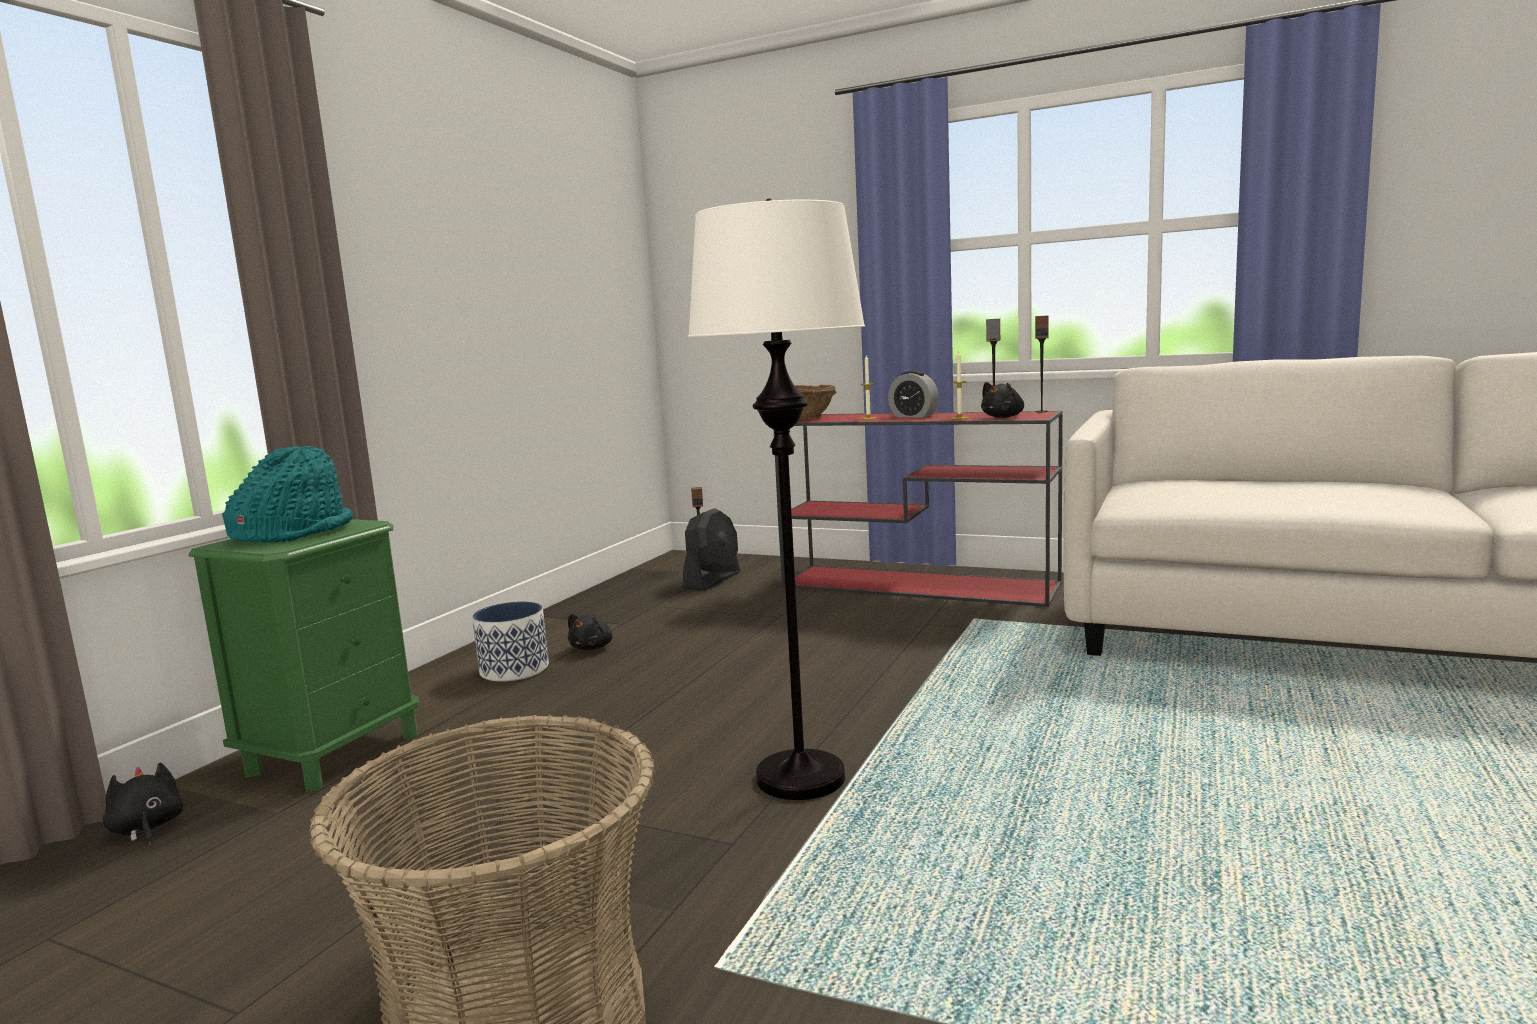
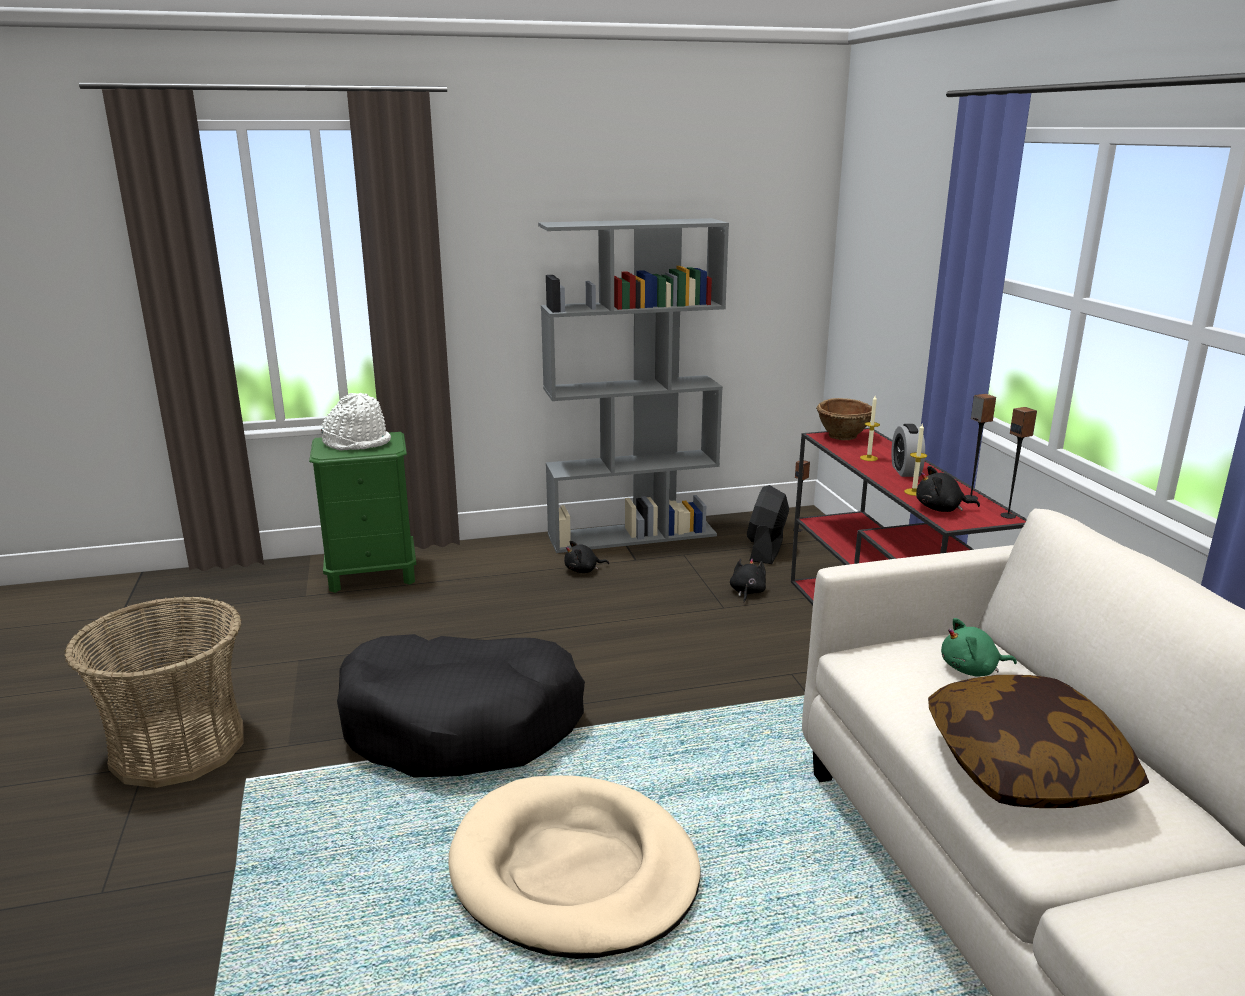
camera: 50 degrees right, 10 degrees up
black plush toy [103,763,183,845] -> black plush toy moved to [730,559,766,603]
turquoise hat [222,446,353,543] -> white hat [321,393,391,450]
planter [472,602,549,682] -> none
black fan [683,508,740,590] -> black fan turned 120 degrees clockwise [747,485,789,564]
white floor lamp [688,199,865,800] -> black dog bed [337,634,585,778]
none -> beige dog bed [448,775,700,959]
none -> grey bookcase [538,218,729,553]
none -> pillow [928,675,1149,808]
none -> green plush toy [941,618,1017,677]

